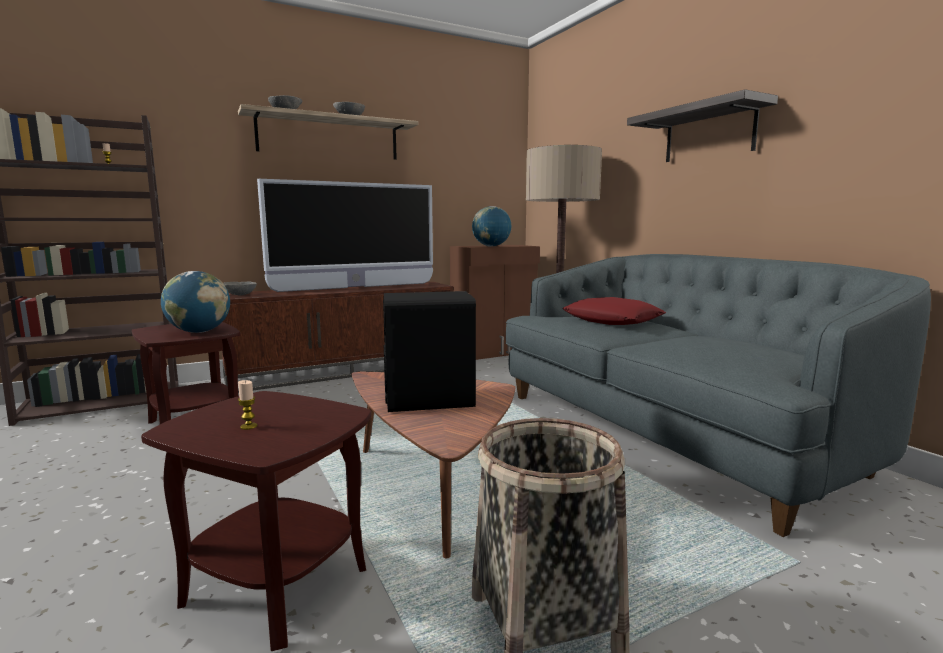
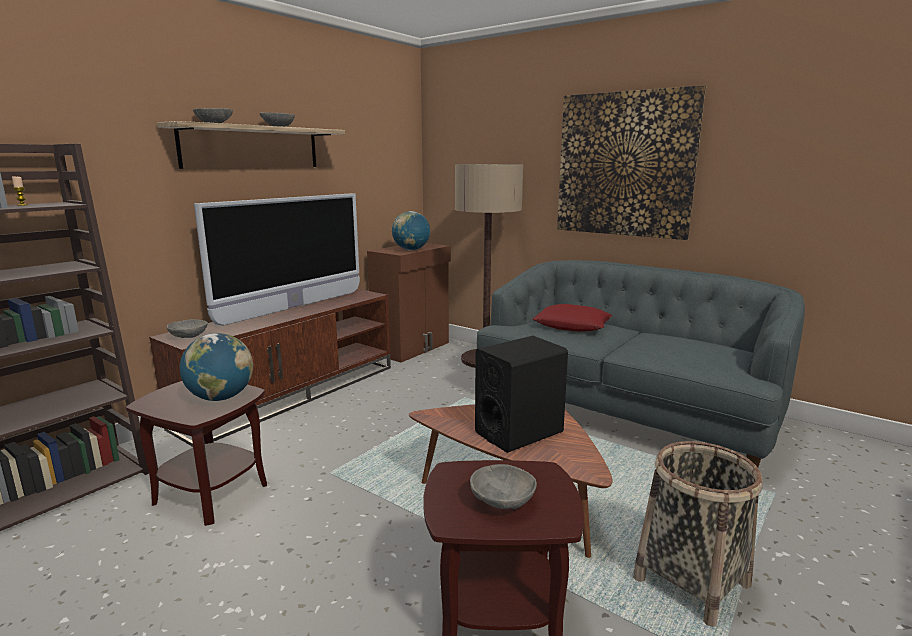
camera: 25 degrees left, 5 degrees up
candle [238,380,257,430] -> grey bowl [470,464,537,509]
shelf [627,89,778,162] -> picture [557,85,706,240]

